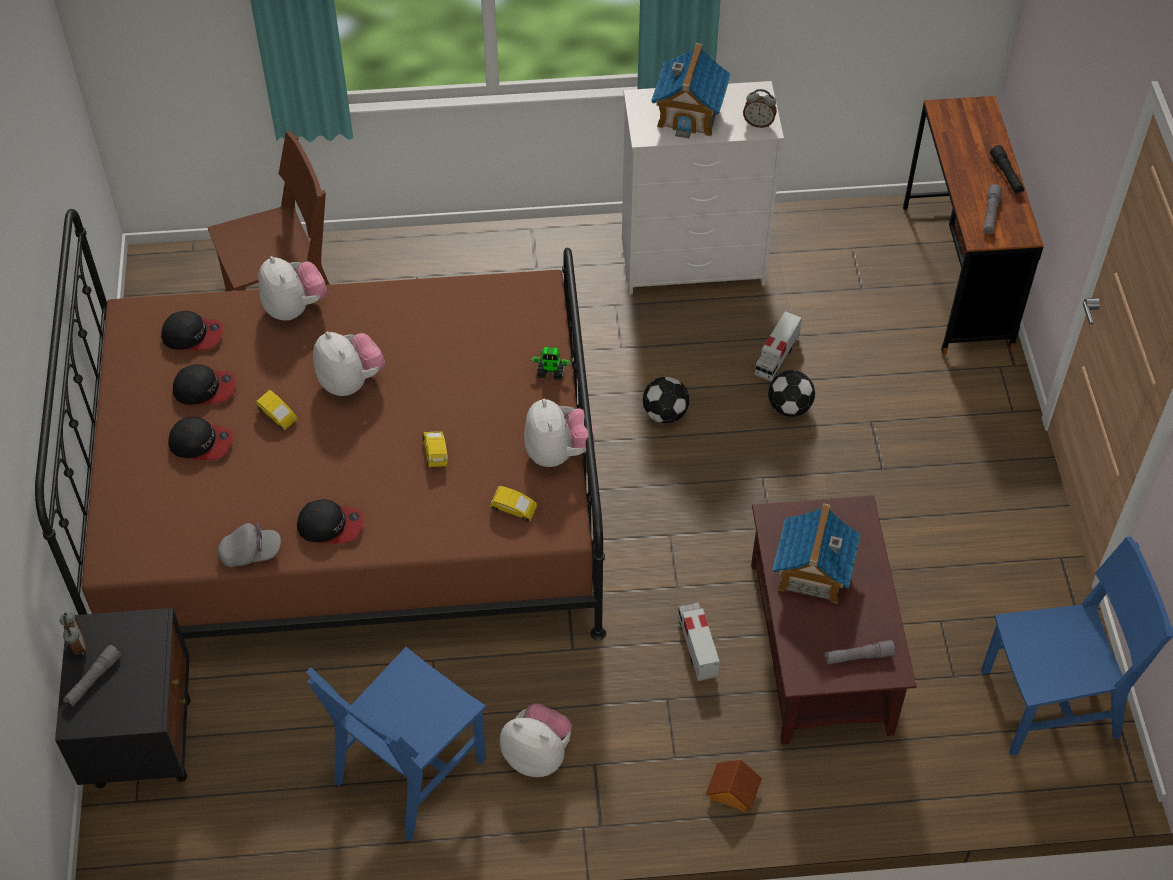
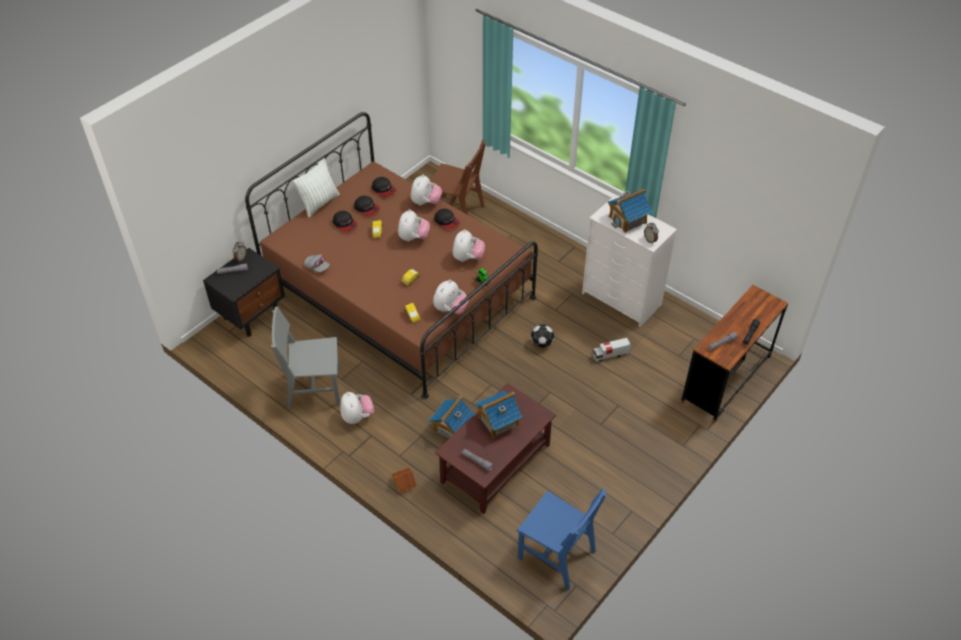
camera: 45 degrees right, 5 degrees down
cap [297,499,364,544] -> cap moved to [434,208,460,230]
blue chair [306,647,486,842] -> grey chair [271,306,341,409]
toy truck [678,602,720,681] -> toy house [429,396,474,439]
football [768,370,815,417] -> none
none -> pillow [293,158,340,217]
none -> plush toy [453,229,485,262]

